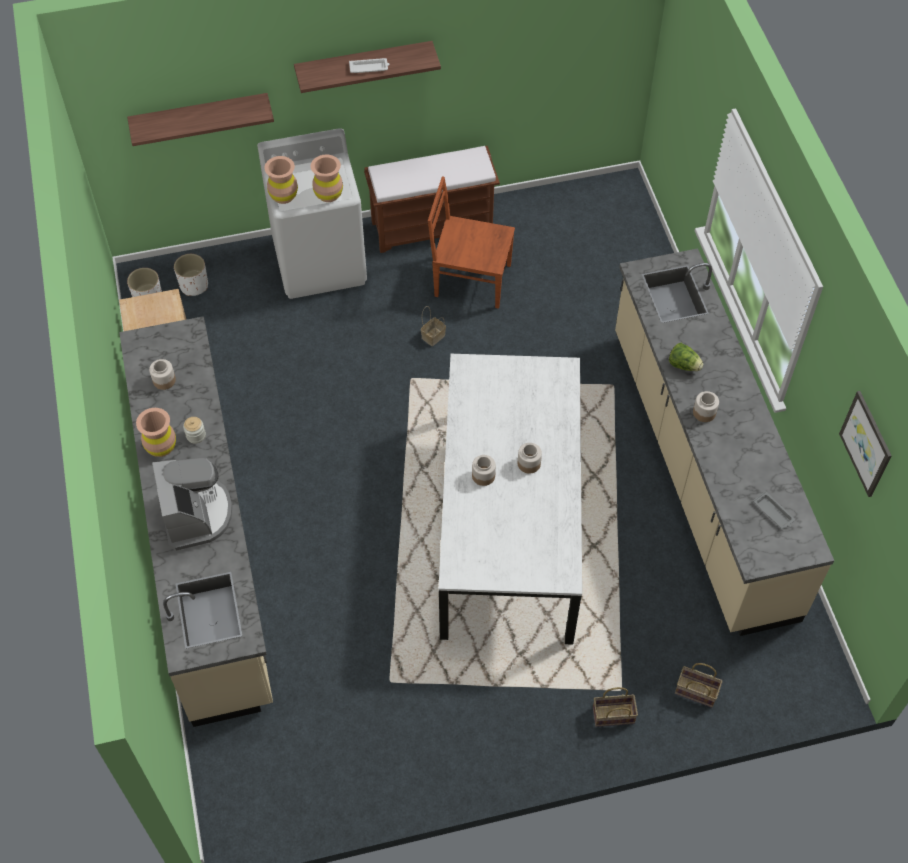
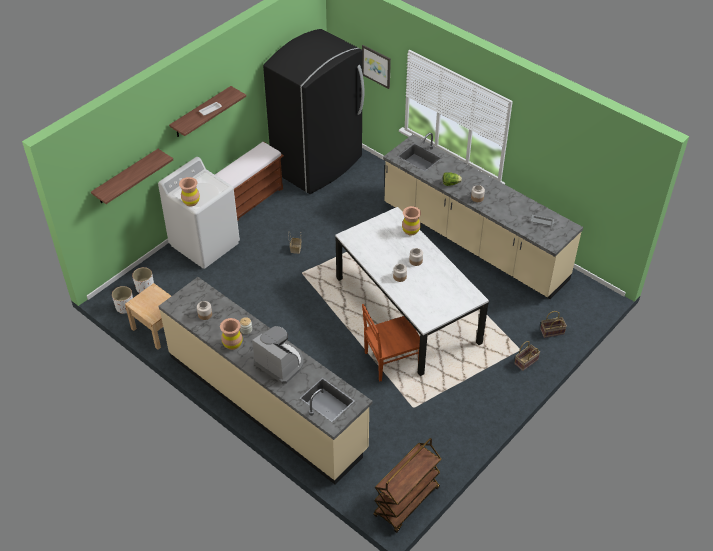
camera: 35 degrees left, 10 degrees down
brown vase [311,155,343,202] -> brown vase moved to [402,206,421,236]
brown chair [428,176,515,309] -> brown chair moved to [362,304,420,382]
picture [839,391,892,497] -> picture moved to [362,45,391,89]
none -> black fridge [263,29,365,194]
none -> brown cart [374,438,441,533]

